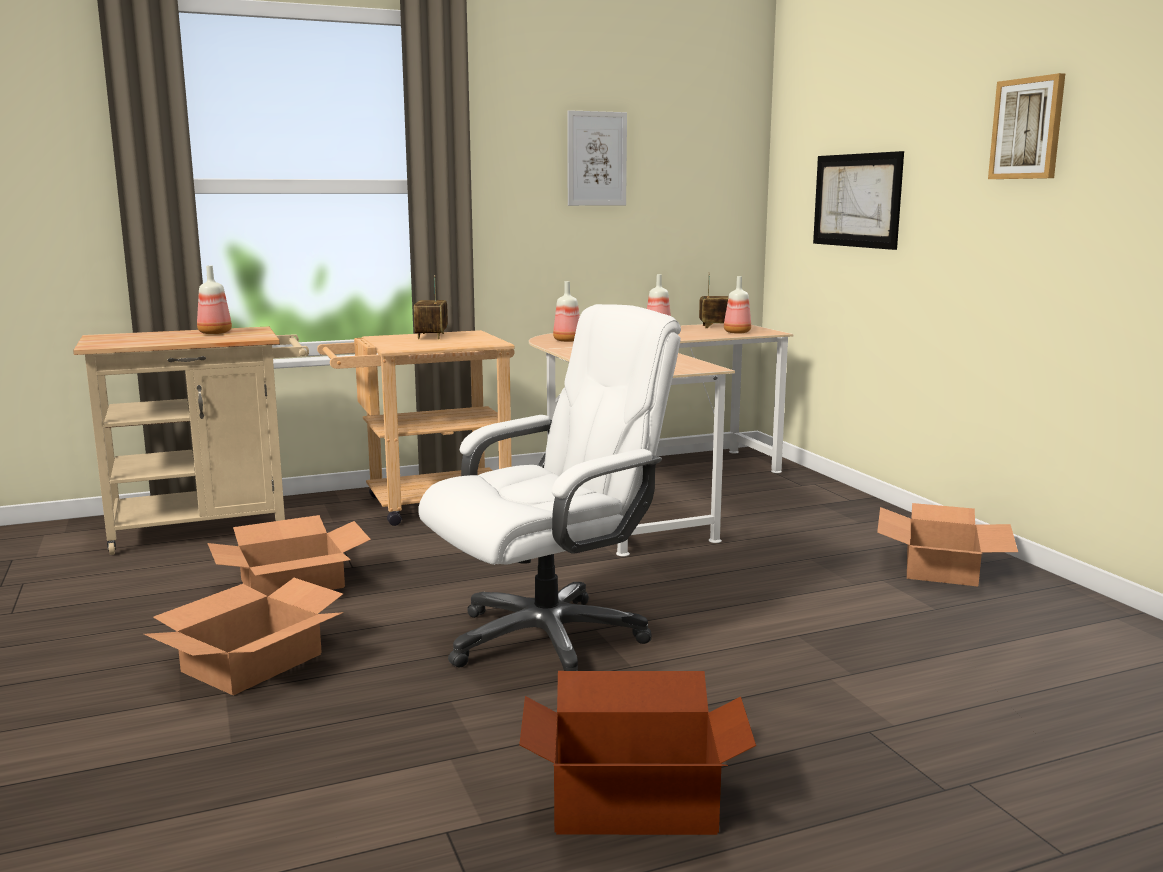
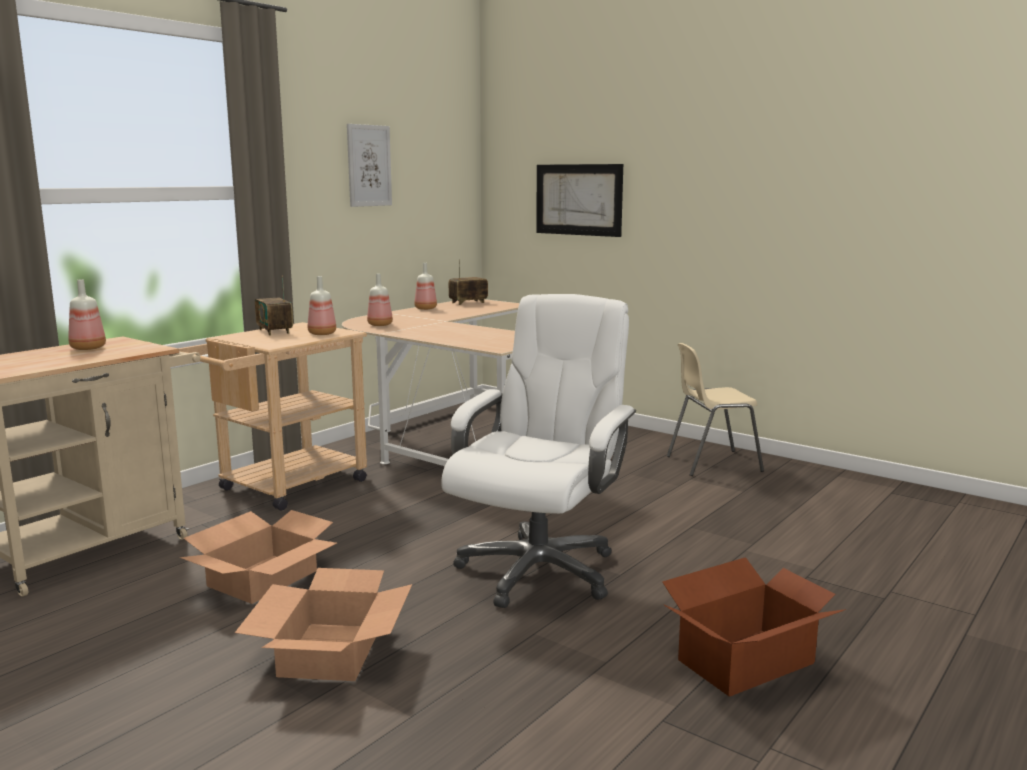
camera: 30 degrees left, 0 degrees up
bottle [724,276,751,334] -> bottle moved to [308,276,336,335]
cardboard box [877,503,1018,587] -> beige chair [667,343,764,476]
picture [988,73,1065,179] -> none

